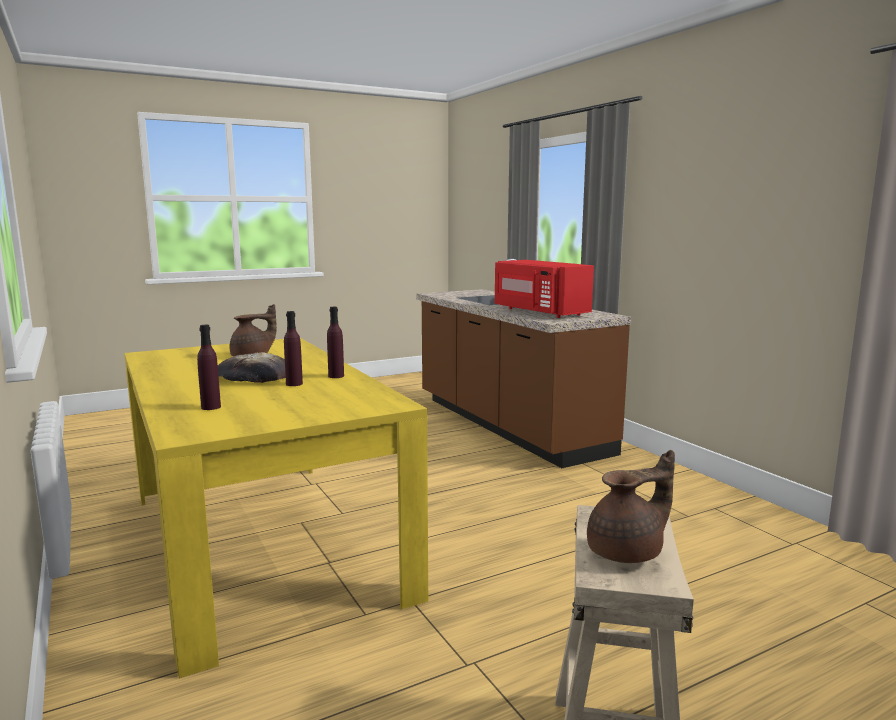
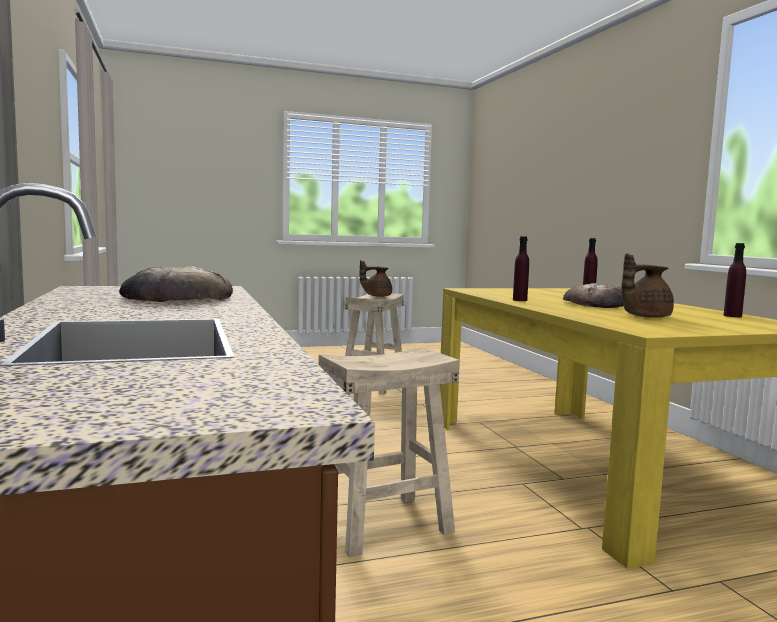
camera: 170 degrees left, 5 degrees down
purple bottle [284,311,303,386] -> purple bottle moved to [724,243,746,317]
red microwave [495,260,594,318] -> bread [119,265,233,302]
none -> beige stool [318,347,459,557]

